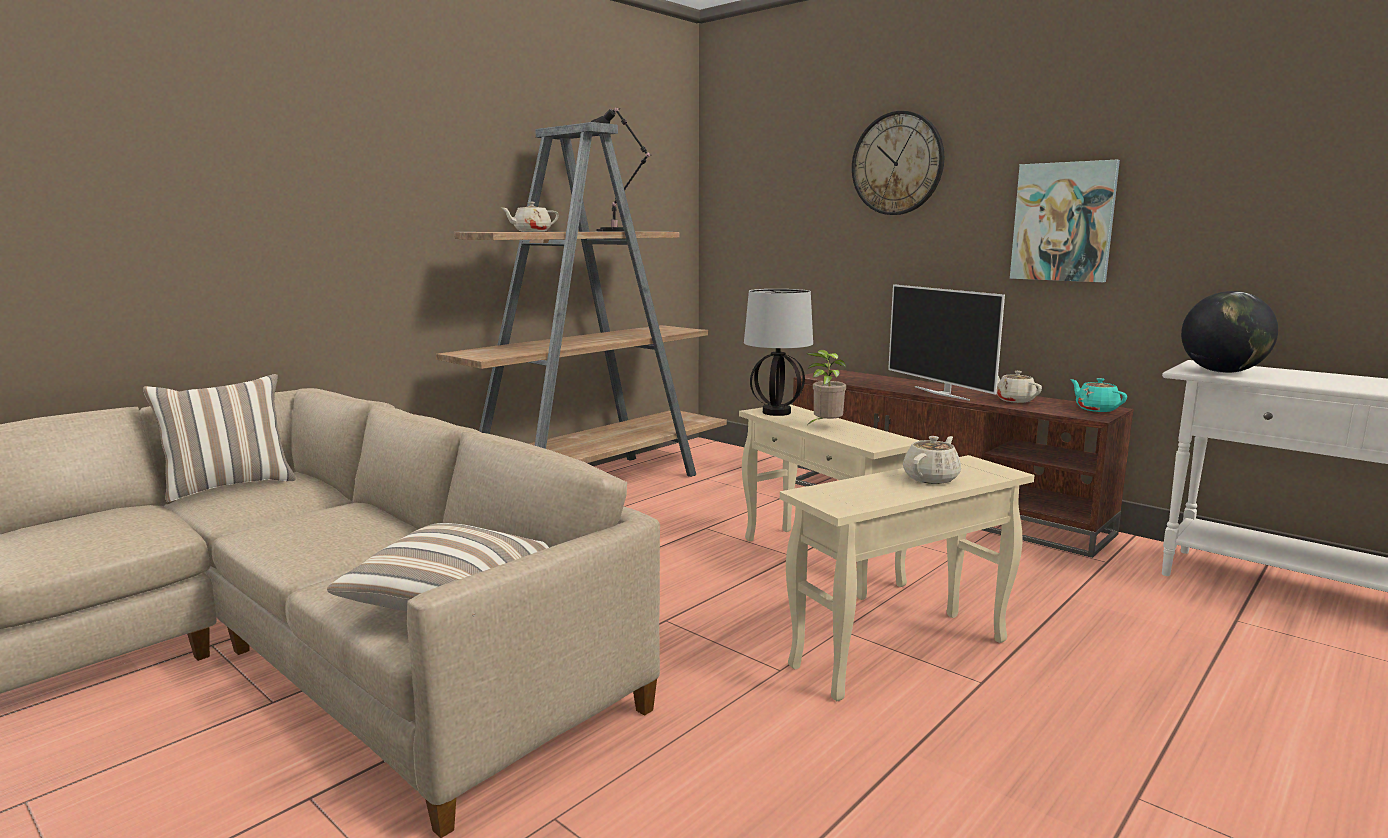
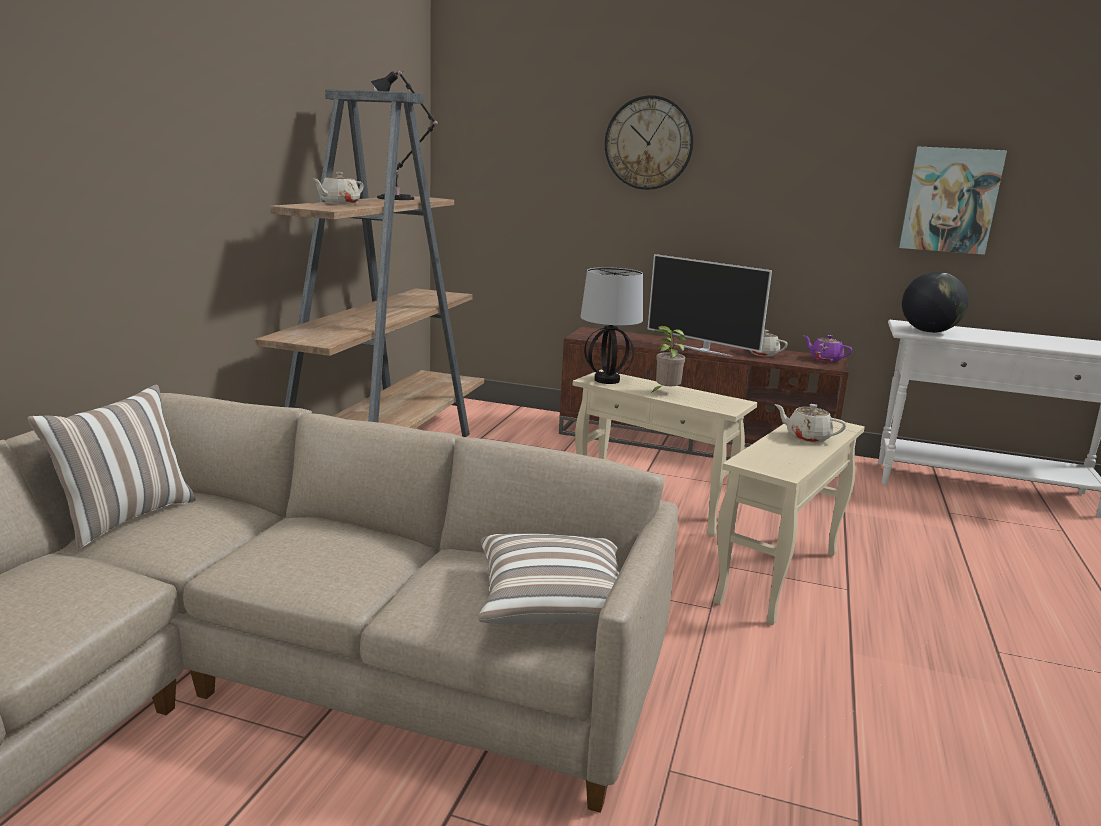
camera: 25 degrees left, 5 degrees up
beige teapot [903,436,961,484] -> beige teapot turned 75 degrees counterclockwise [774,404,846,443]
picture [1010,160,1120,282] -> picture moved to [899,147,1007,255]
turquoise teapot [1071,378,1127,412] -> purple teapot [804,335,852,362]

